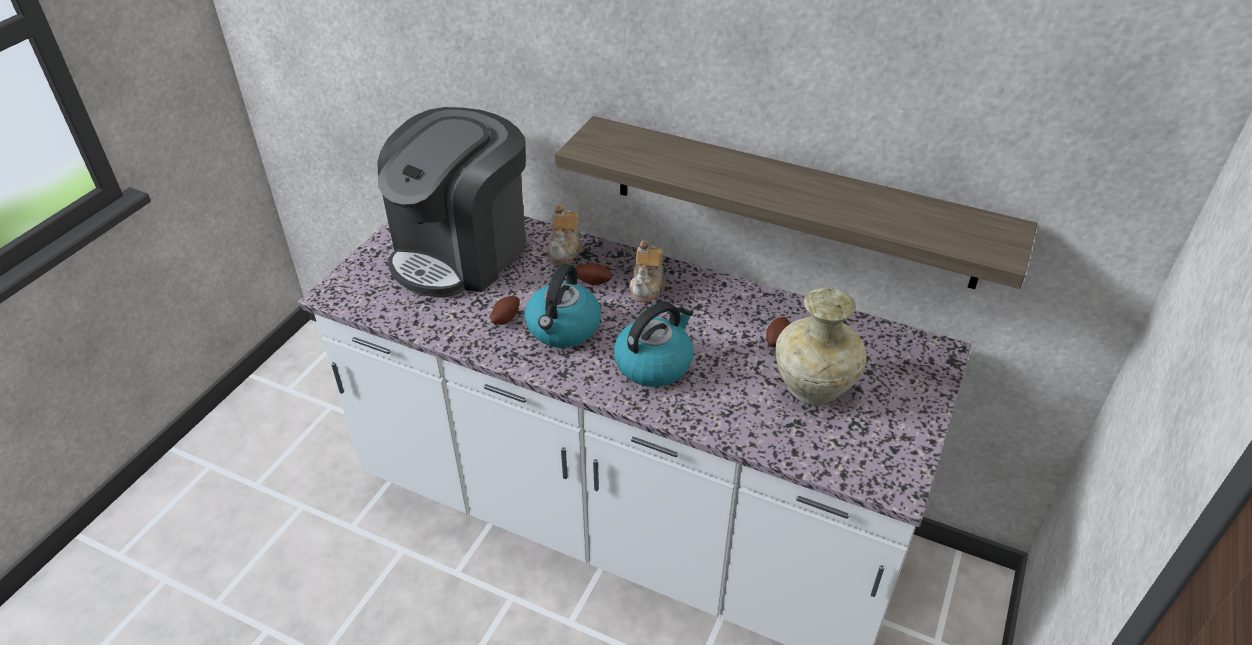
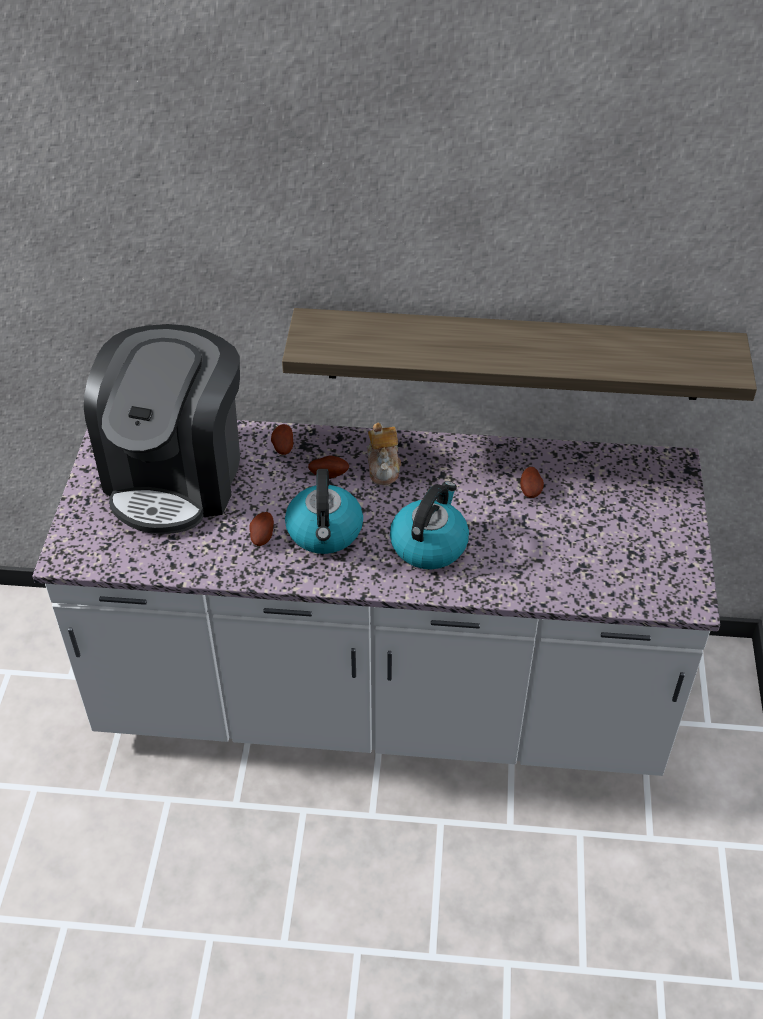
camera: 20 degrees left, 5 degrees up
teapot [547,205,582,265] -> potato [271,424,293,455]
beige vase [776,288,867,406] -> none

